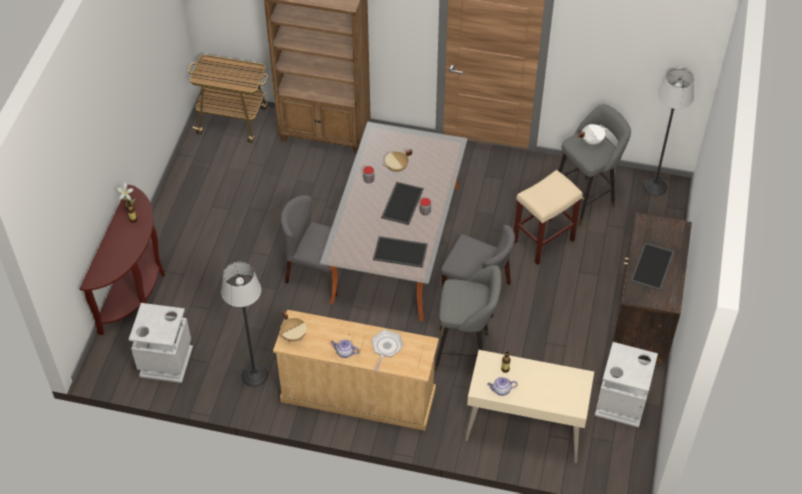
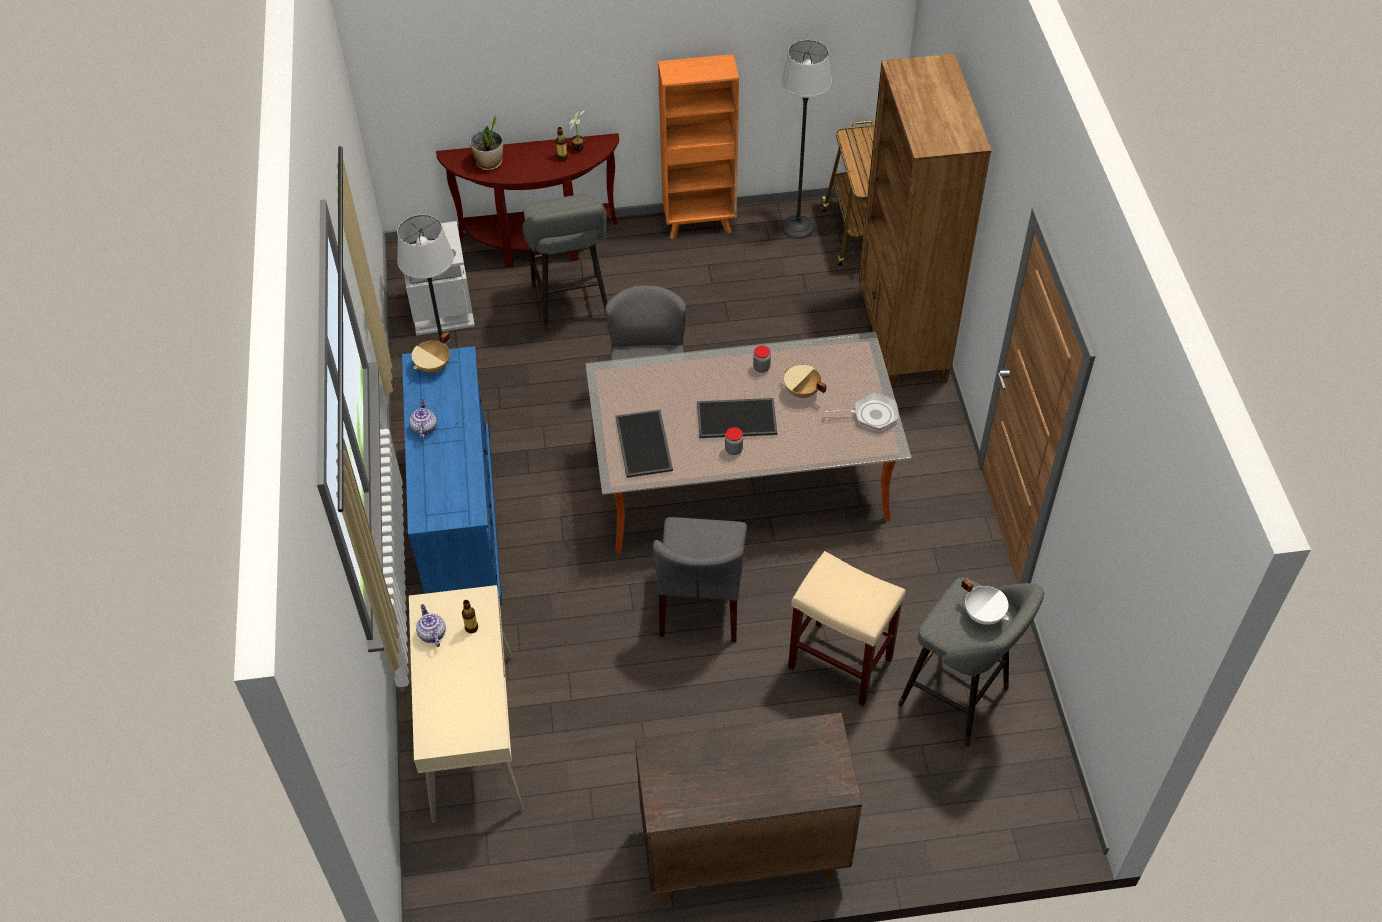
camera: 70 degrees right, 0 degrees up
beige dresser [273,310,439,431] -> blue dresser [402,346,502,605]
frying pan [372,330,403,372] -> frying pan moved to [824,392,899,430]
grey stool [434,265,502,371] -> grey stool moved to [523,194,607,332]
grey trash can [595,342,658,428] -> none
tray [631,243,674,291] -> none
floor lamp [643,69,694,196] -> floor lamp moved to [781,40,832,239]
none -> potted plant [470,114,503,170]
none -> orange bookcase [658,54,739,239]

